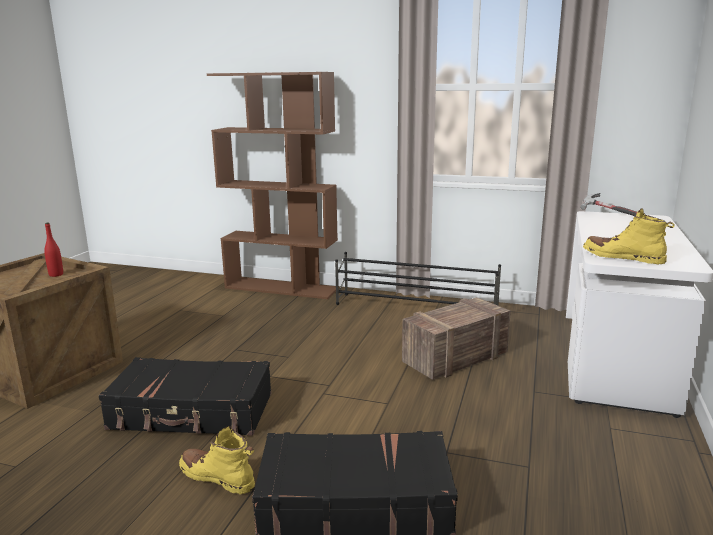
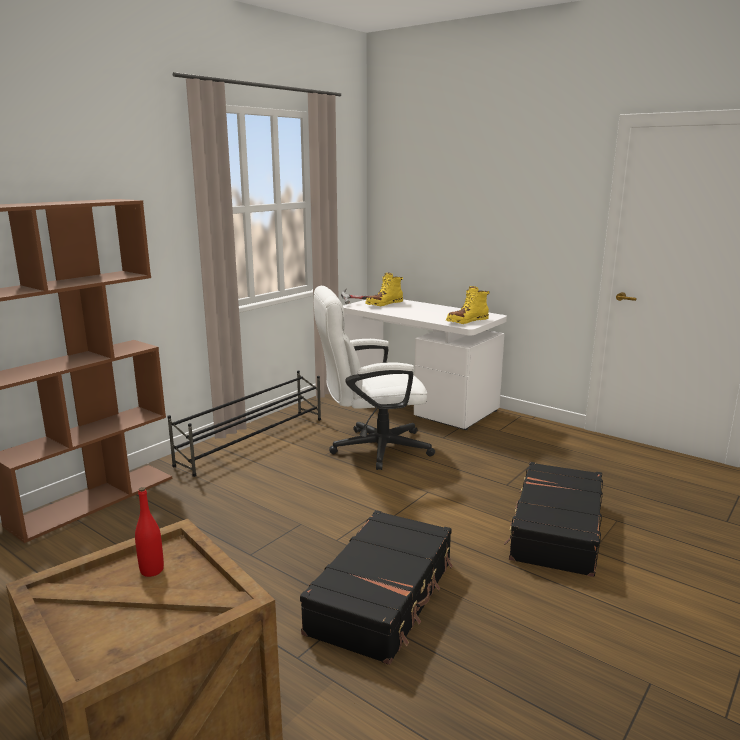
camera: 70 degrees left, 0 degrees up
yellow boot [179,426,255,494] -> yellow boot moved to [365,273,403,306]
crate [402,297,511,380] -> white office chair [313,286,435,470]

